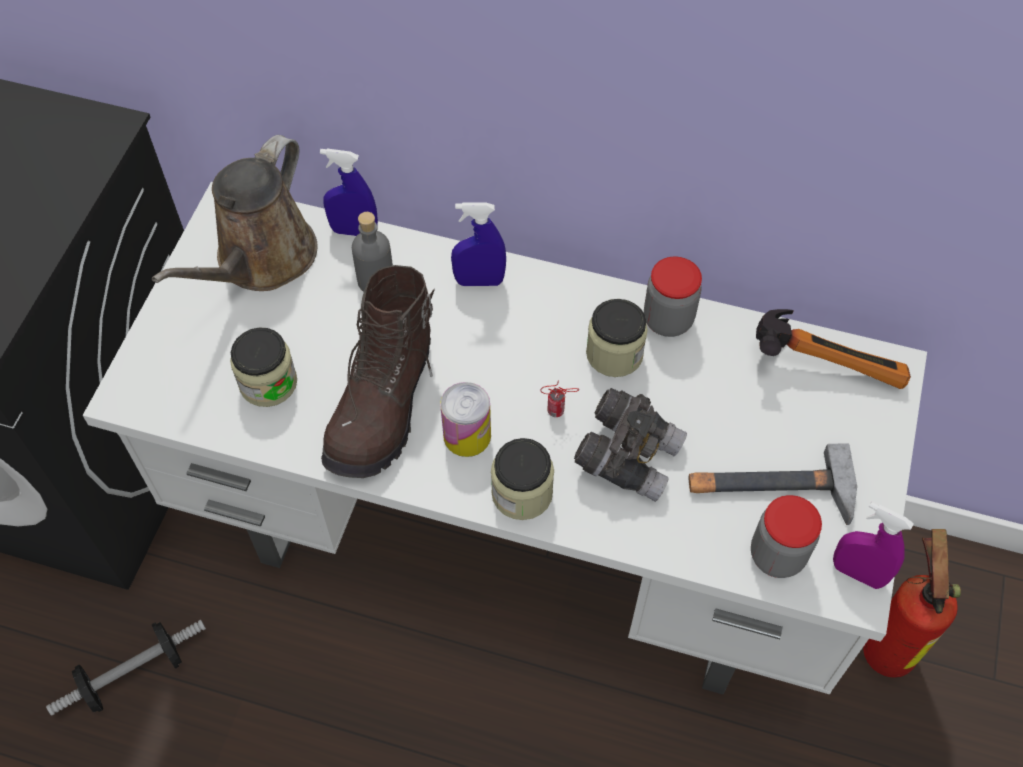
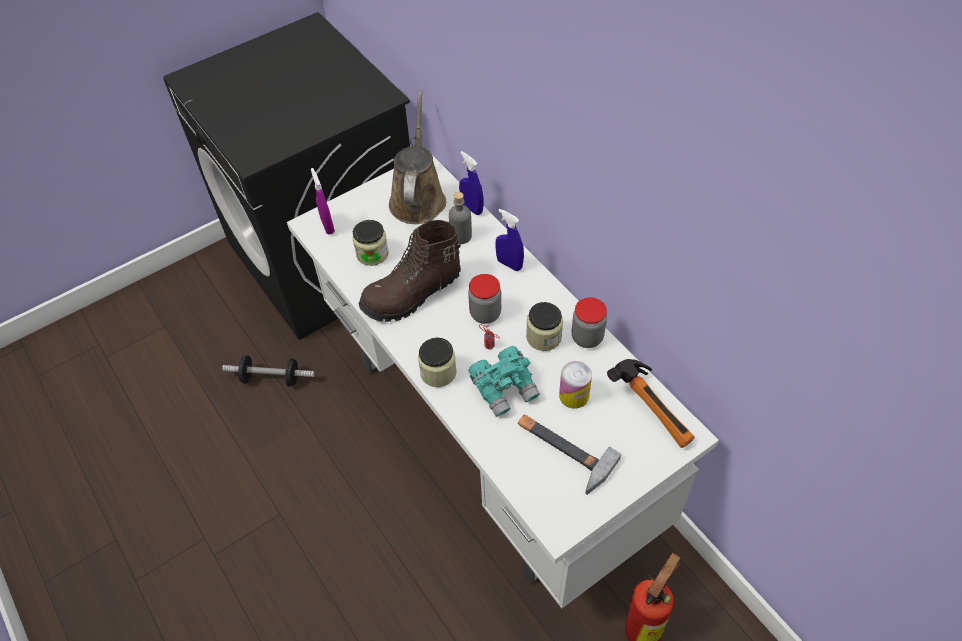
camera: 40 degrees right, 5 degrees down
brown watering can [152,135,318,291] -> brown watering can turned 120 degrees clockwise [389,91,446,224]
can [440,382,491,457] -> can moved to [559,361,592,408]
grey binoculars [574,388,687,502] -> turquoise binoculars [468,346,540,417]
jar [751,495,822,578] -> jar moved to [468,274,501,324]
purple spray bottle [833,501,914,589] -> purple spray bottle moved to [311,168,335,235]

